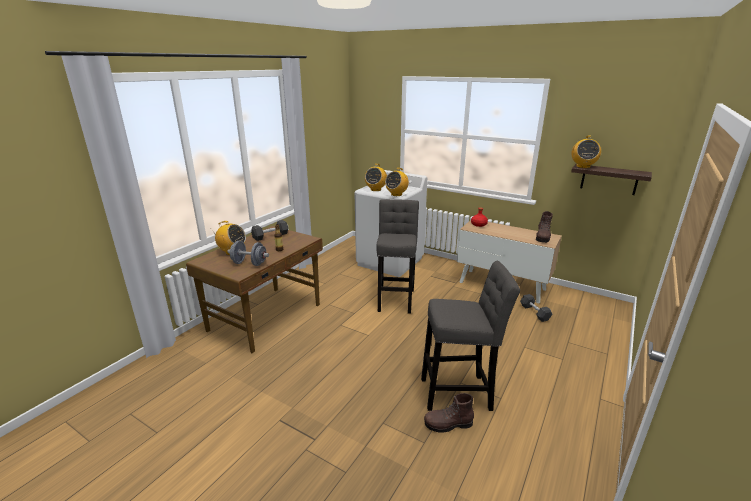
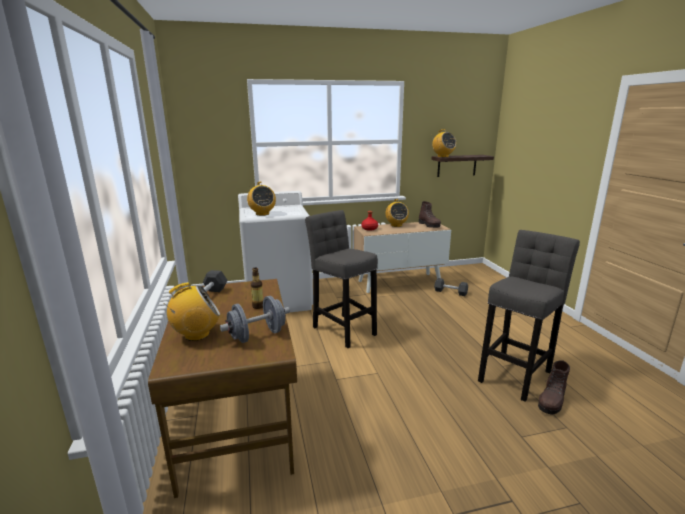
camera: 45 degrees left, 5 degrees down
radio [385,168,409,196] -> radio moved to [386,199,409,227]

